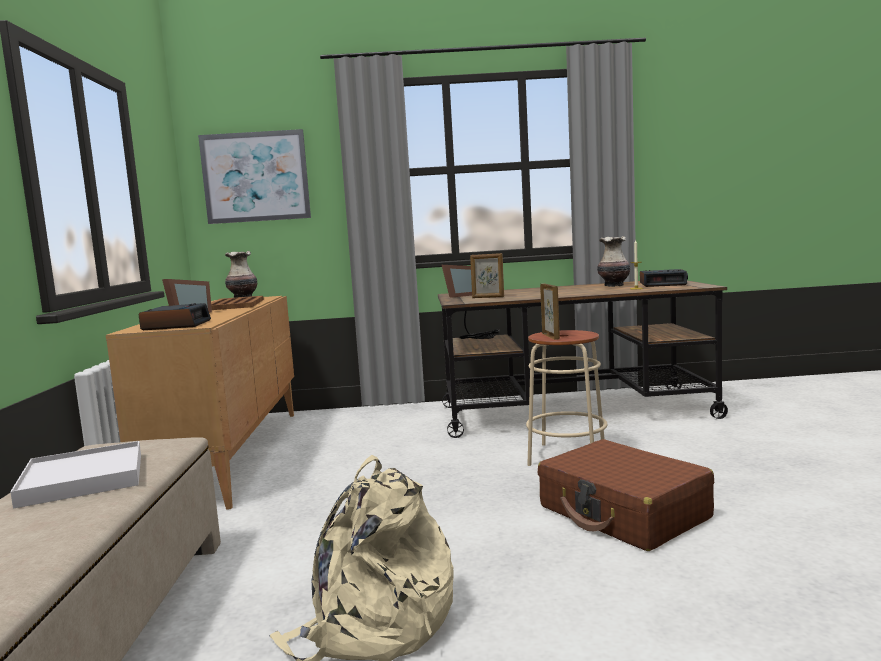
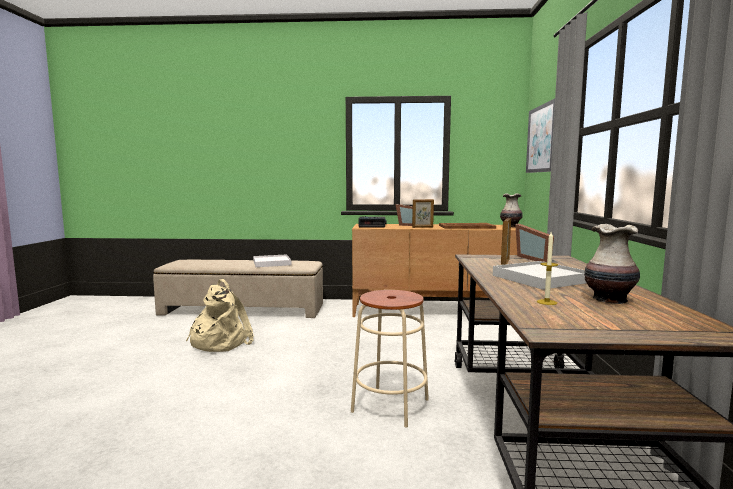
camera: 95 degrees right, 0 degrees up
brown suitcase [538,439,714,551] -> none
picture frame [540,283,560,340] -> picture frame moved to [412,199,434,228]
alarm clock [640,269,688,287] -> none
none -> white tray [493,261,586,290]

